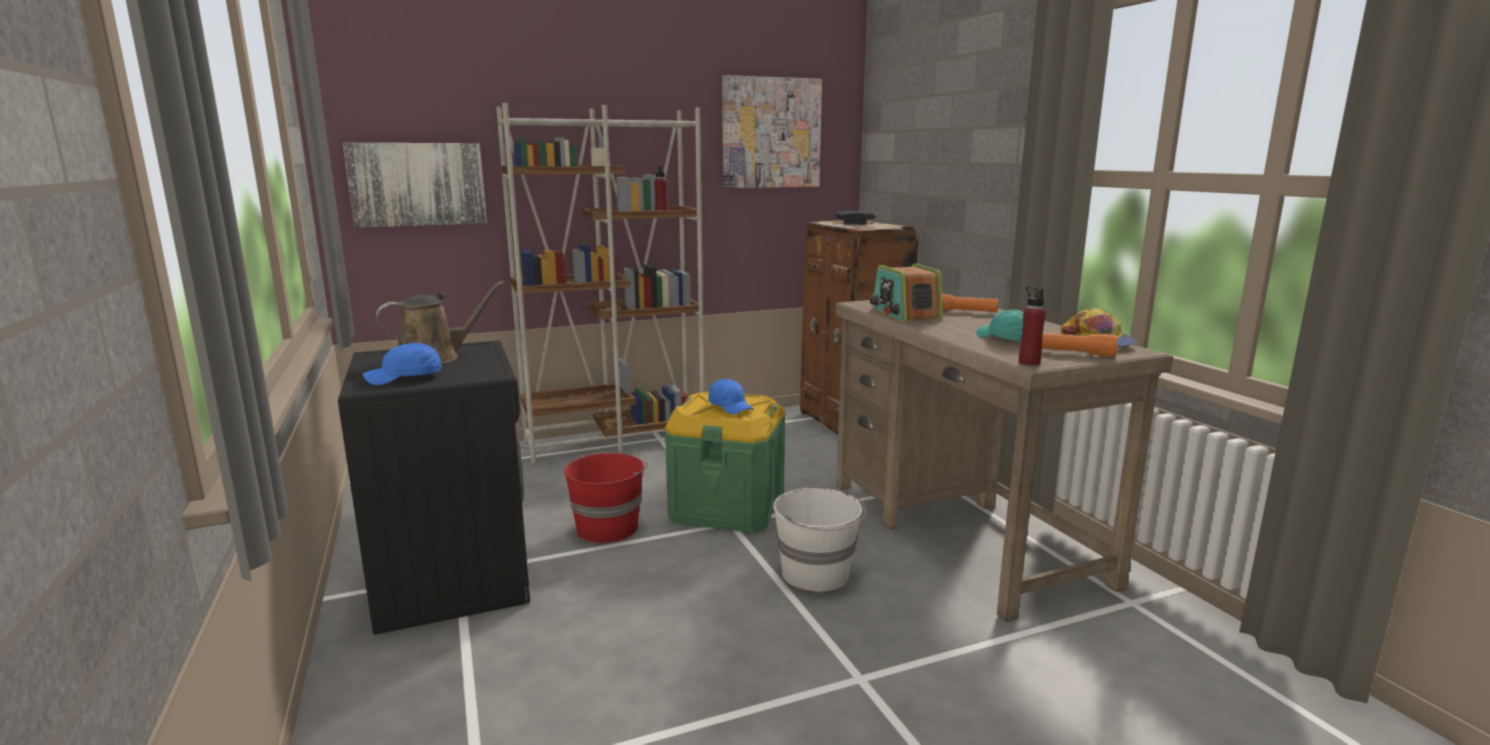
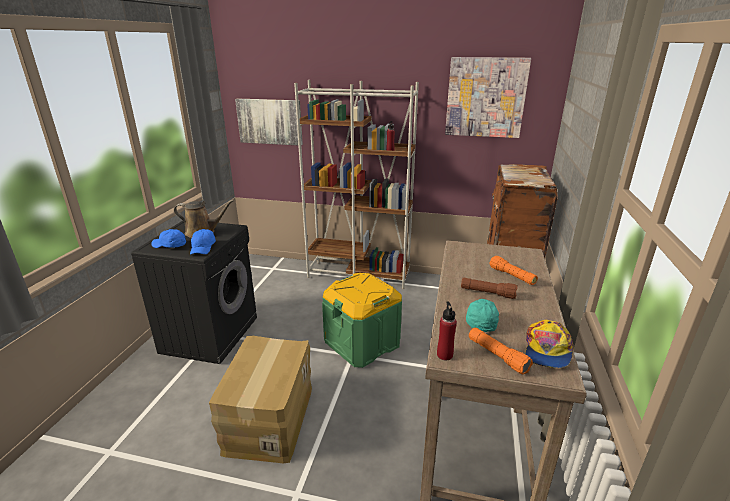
camera: 35 degrees right, 10 degrees up
red bucket [564,453,648,543] -> none
blue cap [708,379,753,414] -> blue cap moved to [190,229,216,254]
white bucket [773,488,867,592] -> none
power drill [835,211,879,225] -> none
radio [870,264,943,322] -> none
none -> cardboard box [209,336,312,463]
none -> brown flashlight [461,278,518,299]

